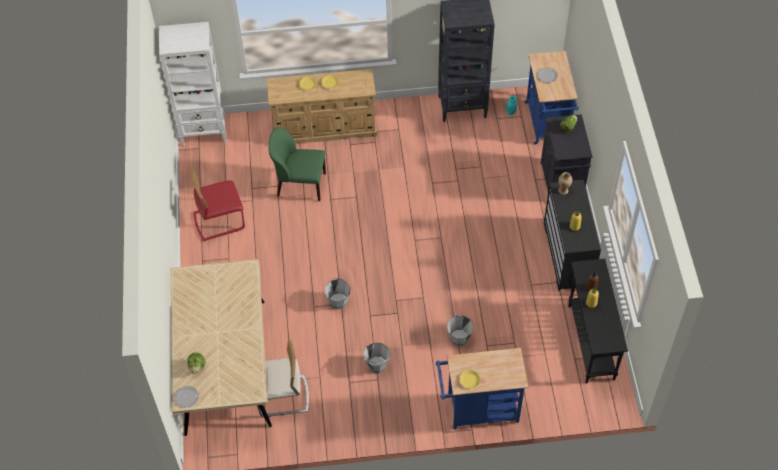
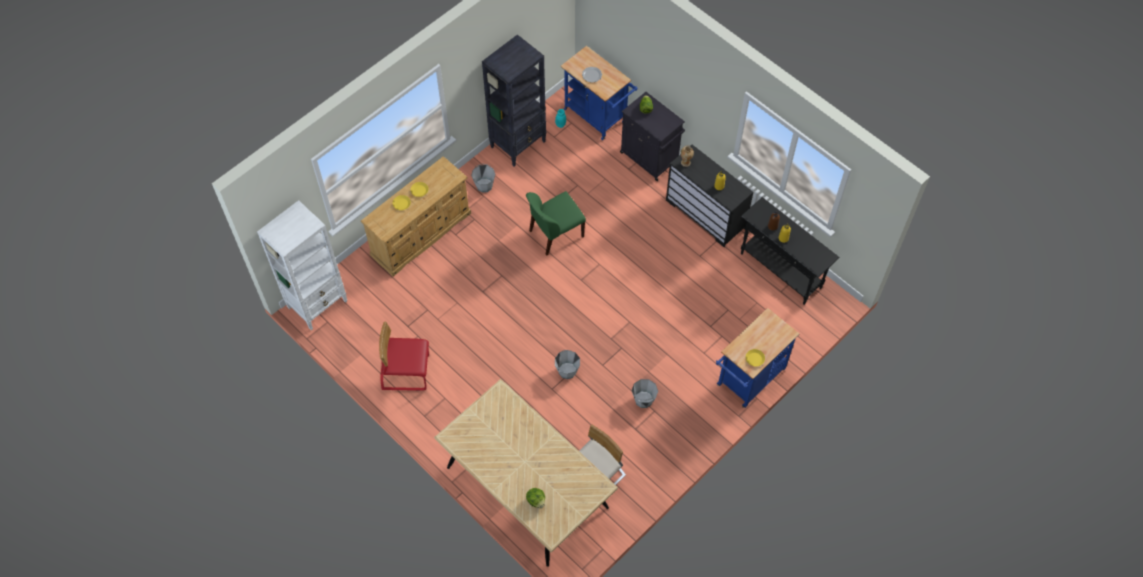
camera: 40 degrees left, 5 degrees up
plate [175,386,199,407] -> none
red chair [191,169,245,241] -> red chair turned 60 degrees clockwise [379,322,429,391]
green chair [268,127,326,201] -> green chair moved to [526,191,586,256]
grey bucket [447,314,474,346] -> grey bucket moved to [471,164,495,193]

